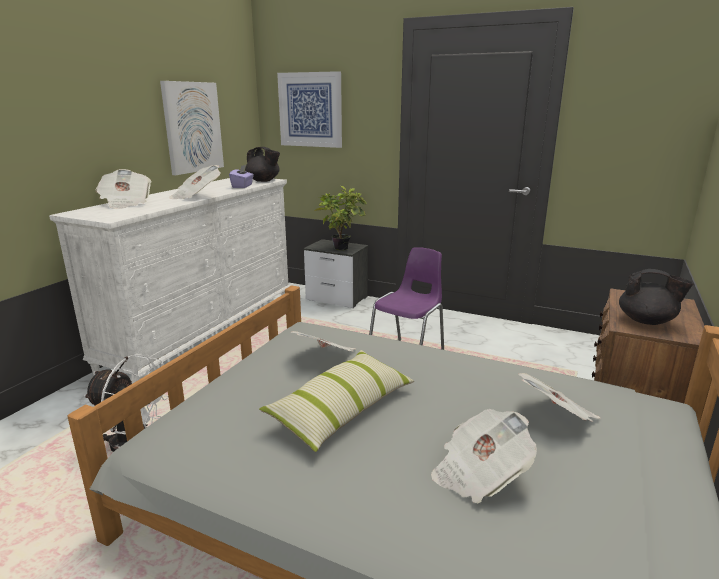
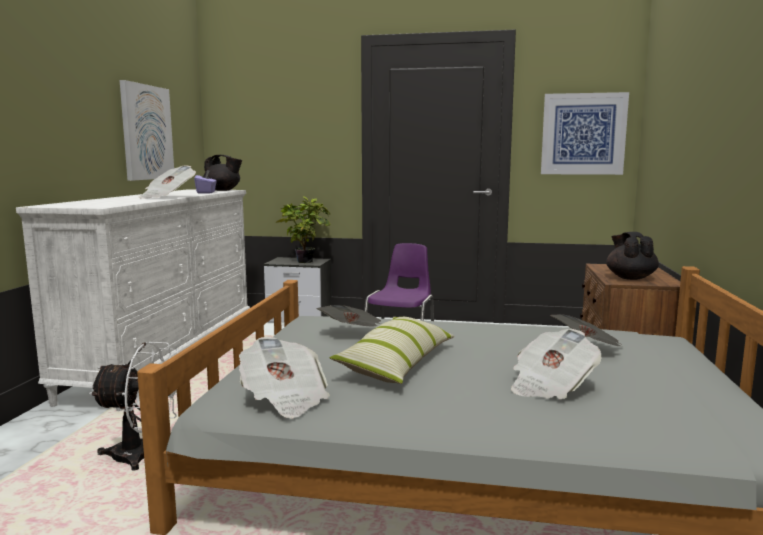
camera: 15 degrees left, 10 degrees down
newspaper [96,169,151,209] -> newspaper moved to [239,337,330,419]
picture [277,71,342,148] -> picture moved to [541,92,629,175]
black teapot [619,269,694,325] -> black teapot turned 105 degrees counterclockwise [606,232,659,280]

